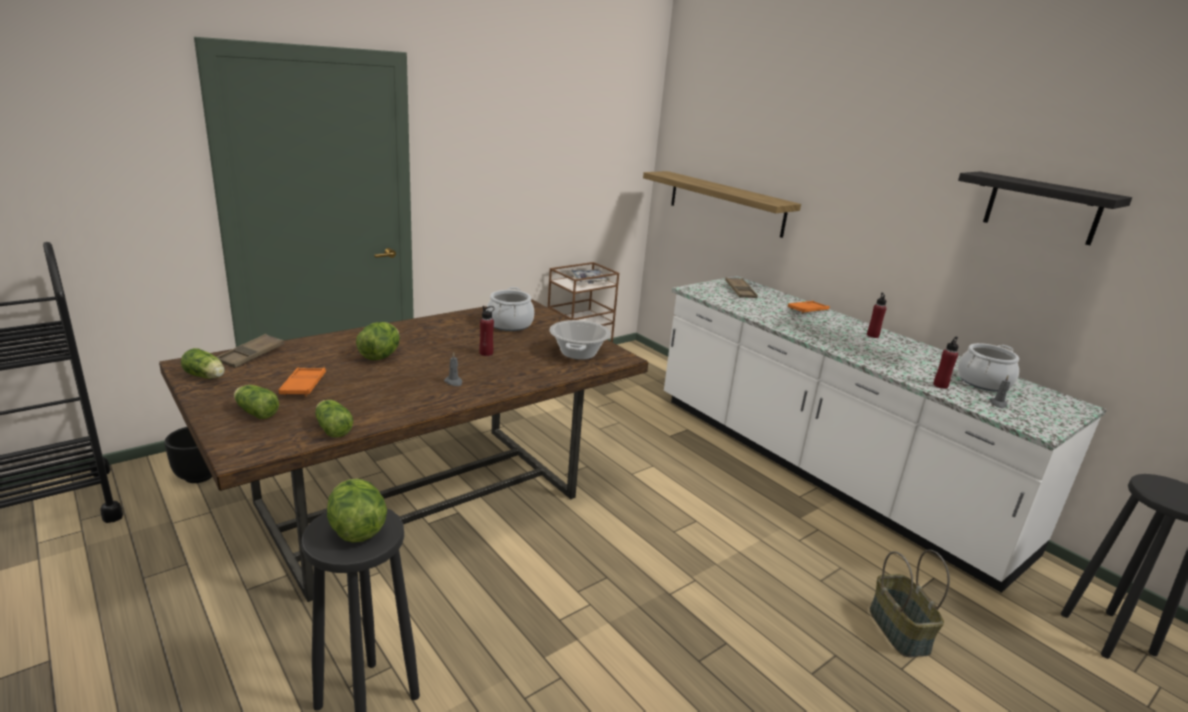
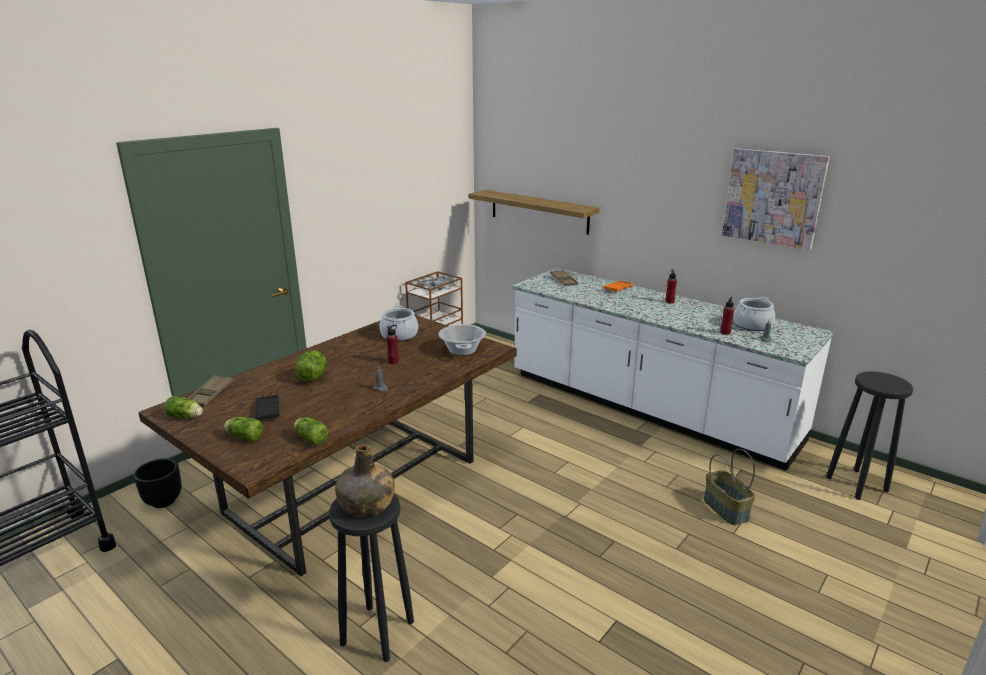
camera: 10 degrees left, 0 degrees up
orange tray [278,367,326,396] -> black tray [255,394,279,421]
lettuce [327,479,387,543] -> green bottle [335,444,395,517]
black shelf [958,171,1132,245] -> picture [722,148,830,250]

